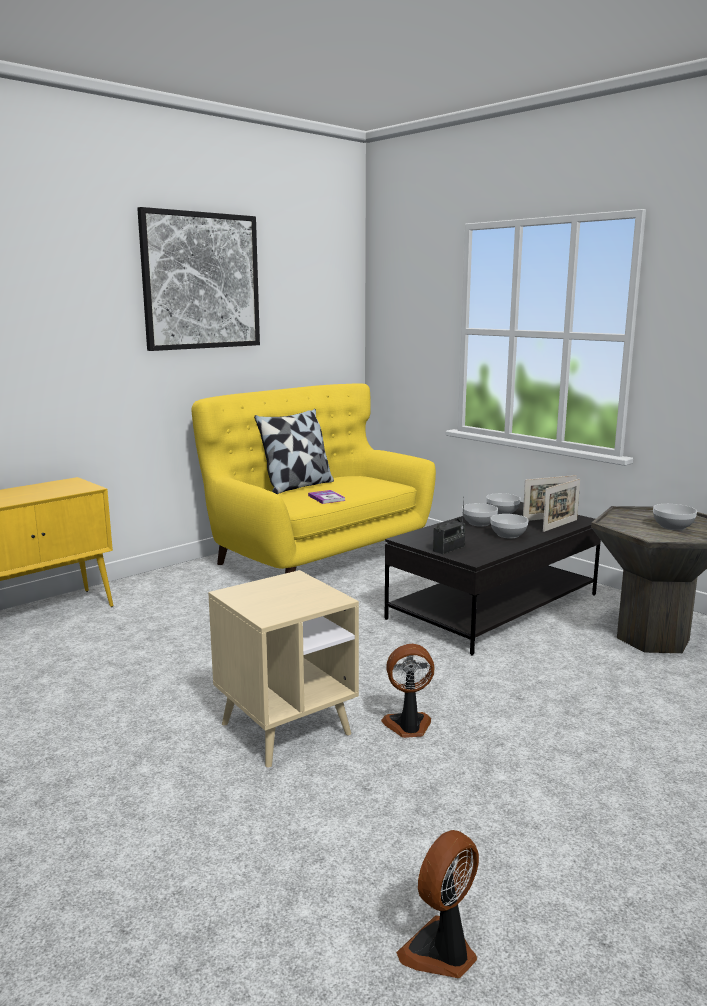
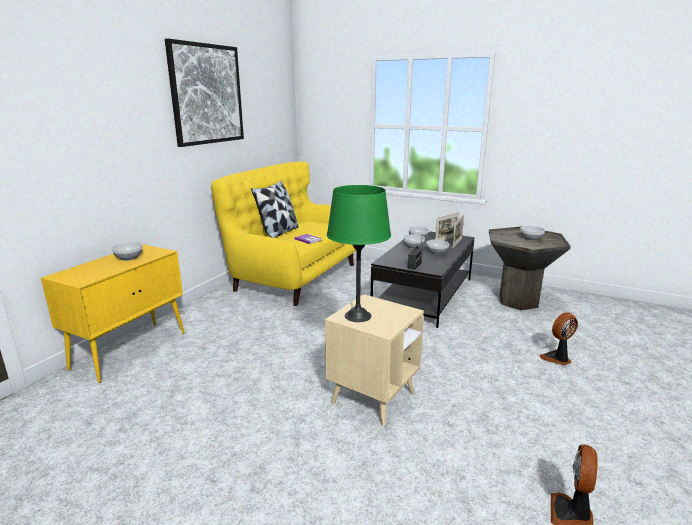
camera: 20 degrees left, 5 degrees up
fan [381,644,435,738] -> fan moved to [539,312,578,365]
none -> bowl [112,242,143,261]
none -> green table lamp [327,185,391,322]

